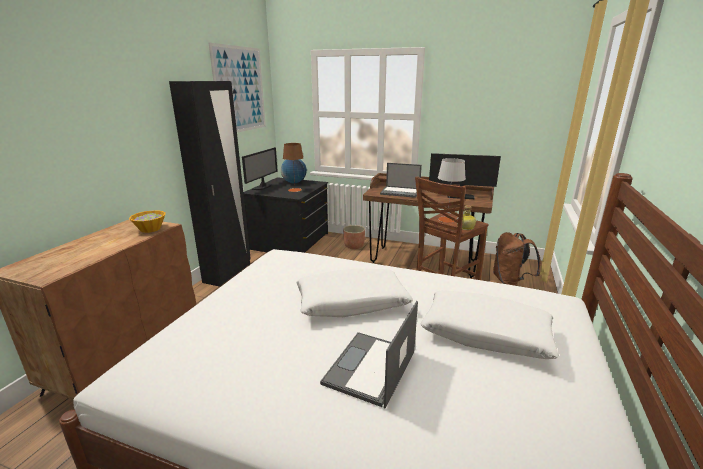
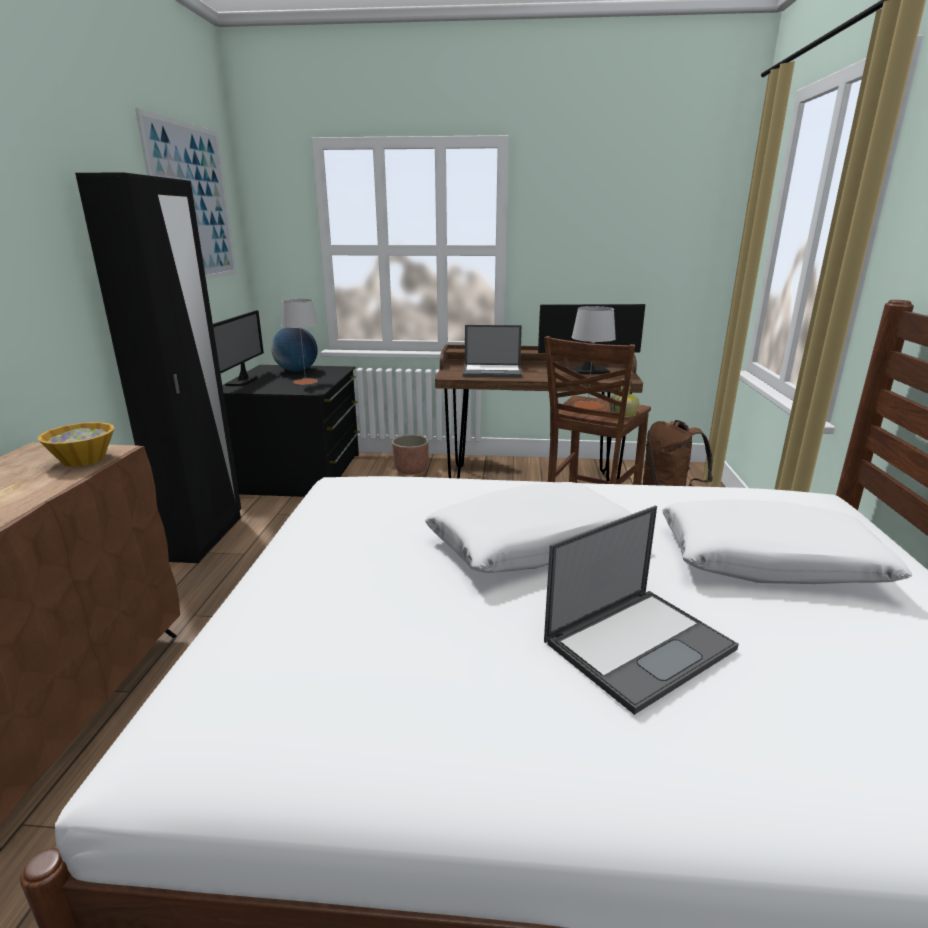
camera: 15 degrees left, 0 degrees up
brown table lamp [283,143,304,192] -> grey table lamp [281,299,318,385]
laptop [320,301,418,408] -> laptop turned 135 degrees counterclockwise [544,506,739,715]

